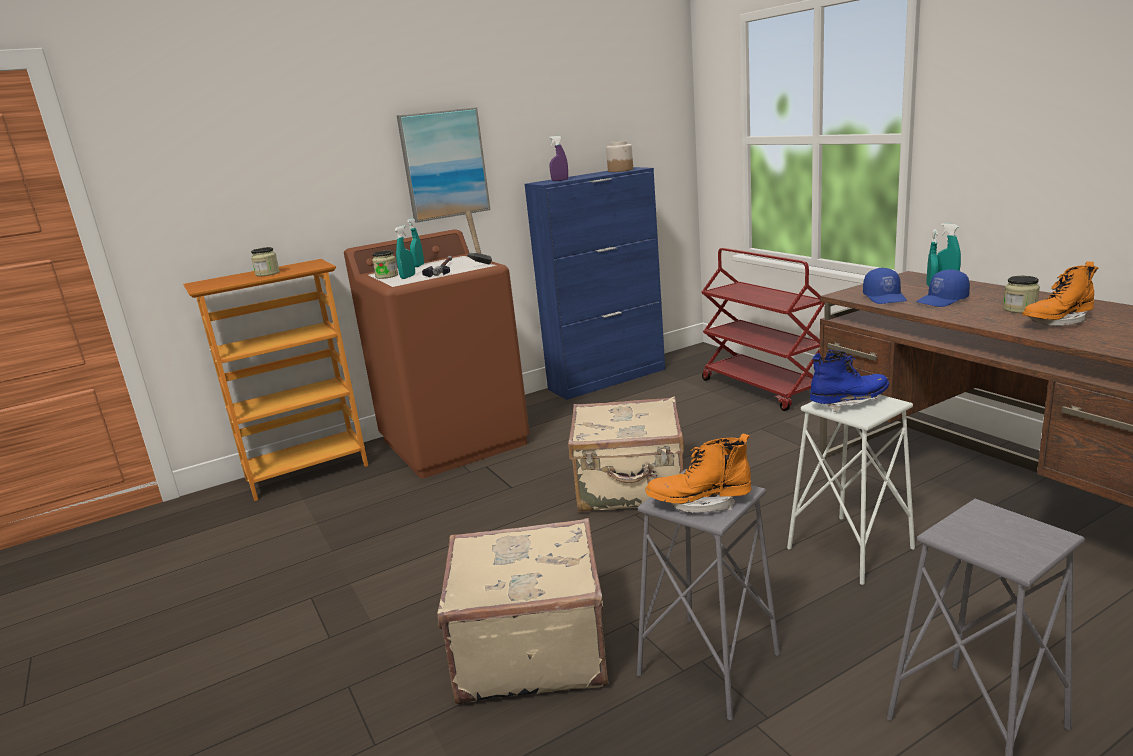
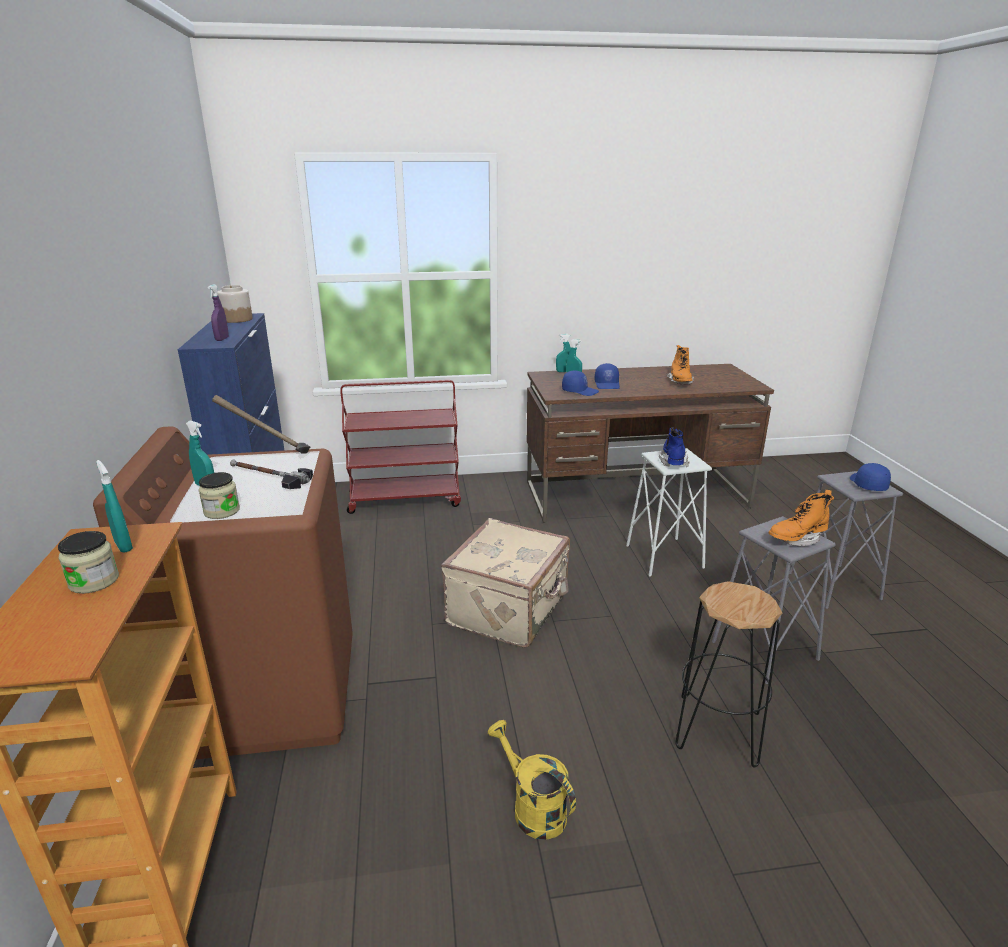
camera: 70 degrees left, 5 degrees up
turquoise spray bottle [394,225,415,279] -> turquoise spray bottle moved to [96,460,133,553]
picture [397,107,491,223] -> none
beige suitcase [437,518,609,704] -> black stool [675,581,782,767]
orange boot [646,433,751,513] -> orange boot turned 45 degrees clockwise [769,490,834,546]
jar [1003,276,1040,313] -> none
none -> yellow watering can [487,720,576,840]
none -> blue cap [850,463,891,491]

